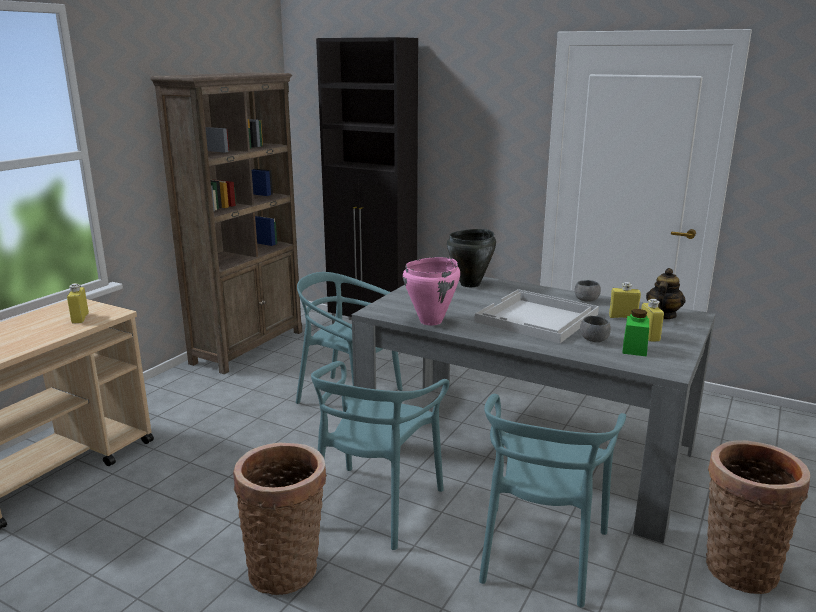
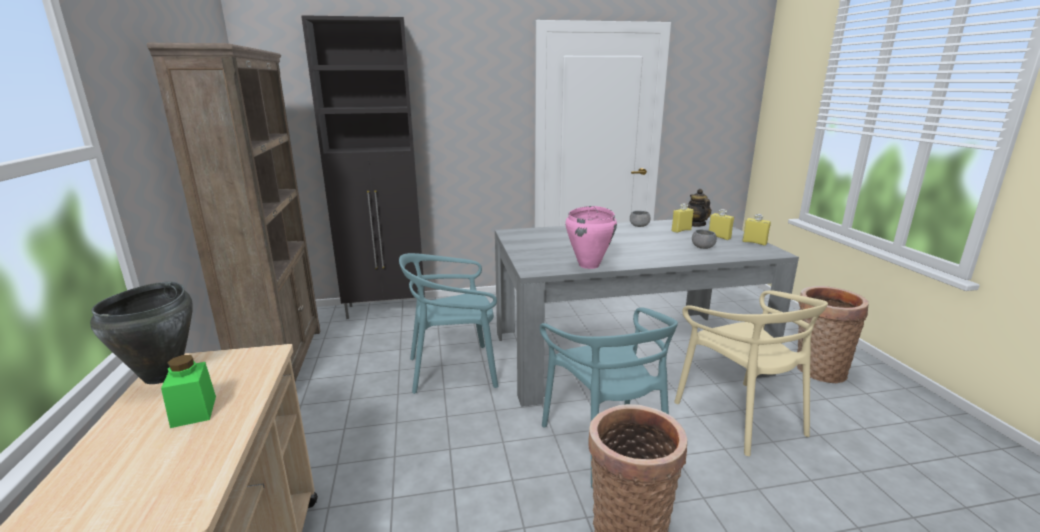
camera: 40 degrees left, 0 degrees up
yellow bottle [67,283,89,324] -> yellow bottle moved to [742,214,771,246]
black cooking pot [447,229,496,287] -> black cooking pot moved to [90,282,193,384]
white tray [474,289,599,343] -> none
turquoise chair [479,394,626,608] -> beige chair [674,290,828,456]
green jar [622,309,649,357] -> green jar moved to [161,355,216,428]

